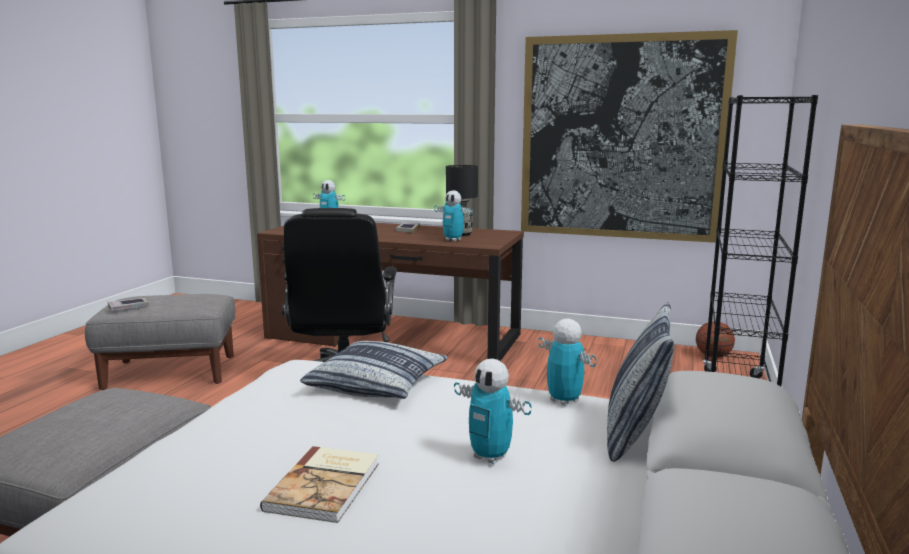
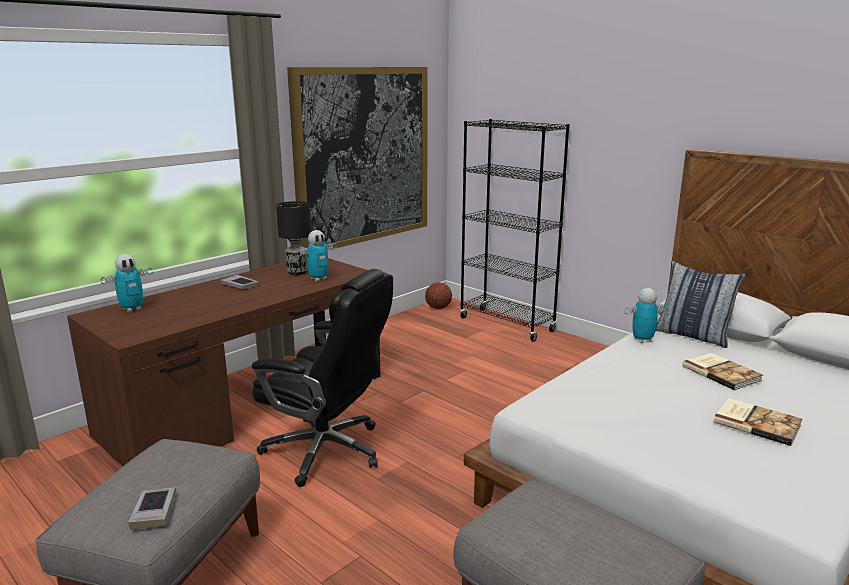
camera: 65 degrees left, 5 degrees up
pillow [300,341,448,399] -> none
toy robot [454,359,532,464] -> book [682,353,763,390]

